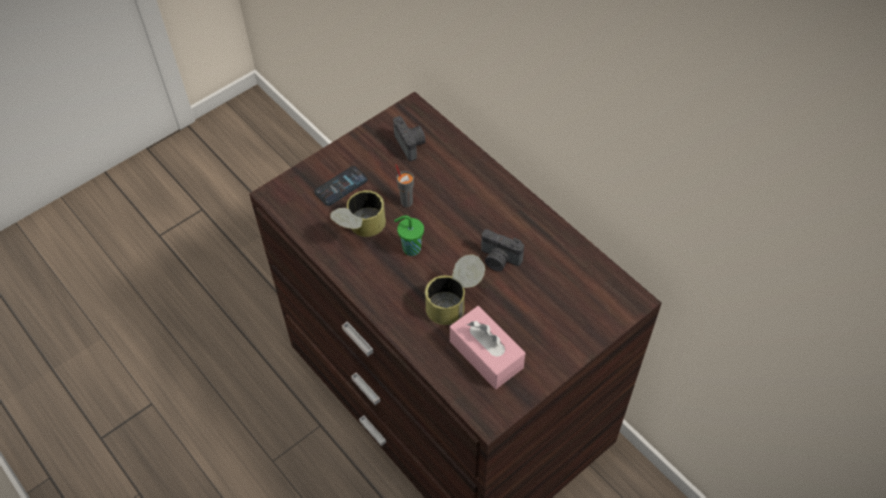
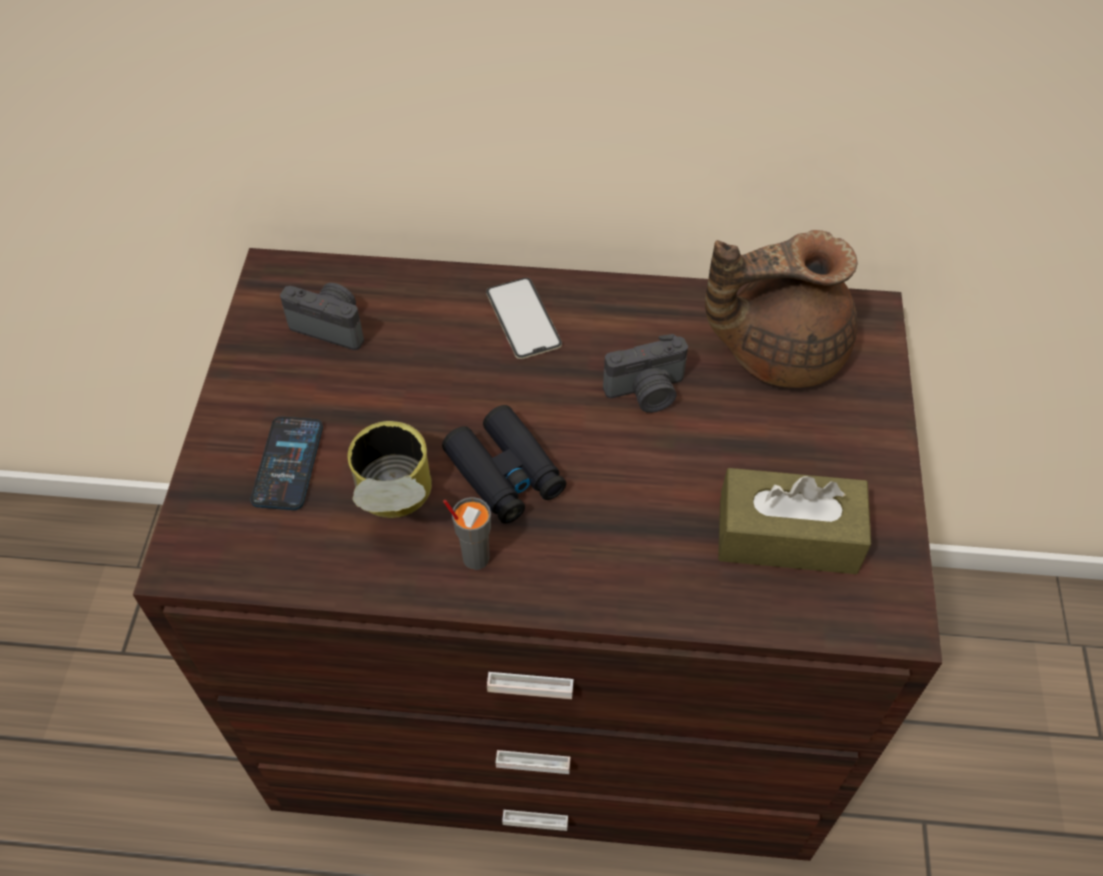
camera: 45 degrees left, 0 degrees up
green cup [394,215,424,256] -> black binoculars [442,405,566,524]
grey cup [395,164,414,207] -> grey cup moved to [443,497,491,570]
can [425,255,485,325] -> none
pink tissue box [450,306,525,389] -> brown tissue box [718,468,871,574]
none -> phone [486,278,562,359]
none -> brown teapot [705,230,857,388]

